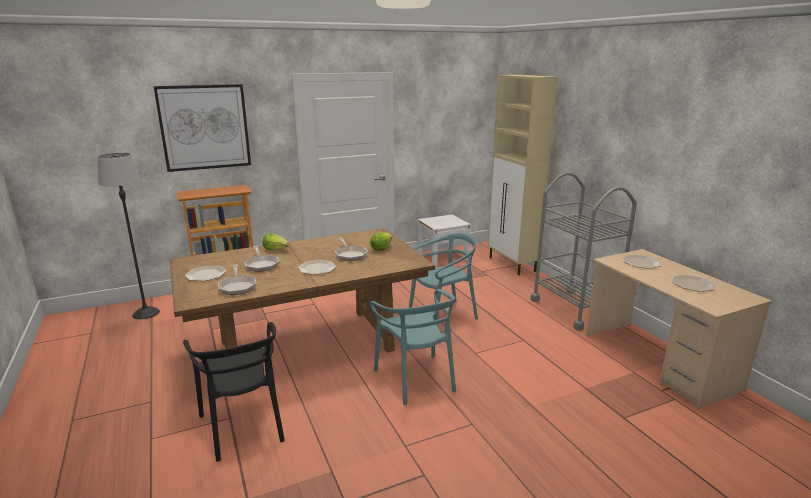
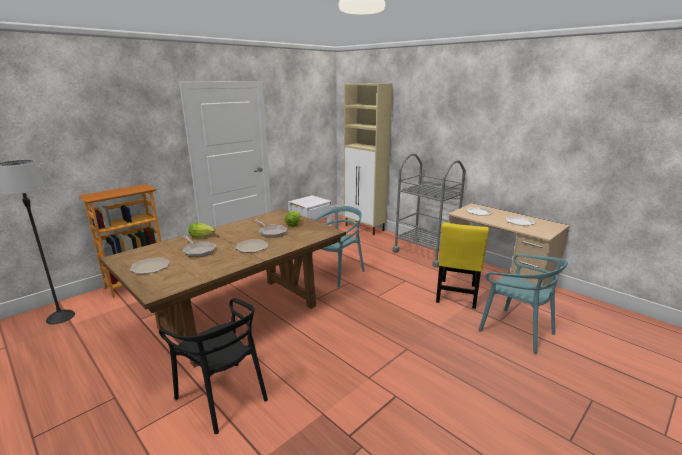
camera: 20 degrees left, 0 degrees up
picture [153,84,251,172] -> none
frying pan [218,264,256,295] -> none
turquoise chair [370,289,456,405] -> turquoise chair moved to [479,254,568,354]
none -> yellow chair [436,222,489,309]

